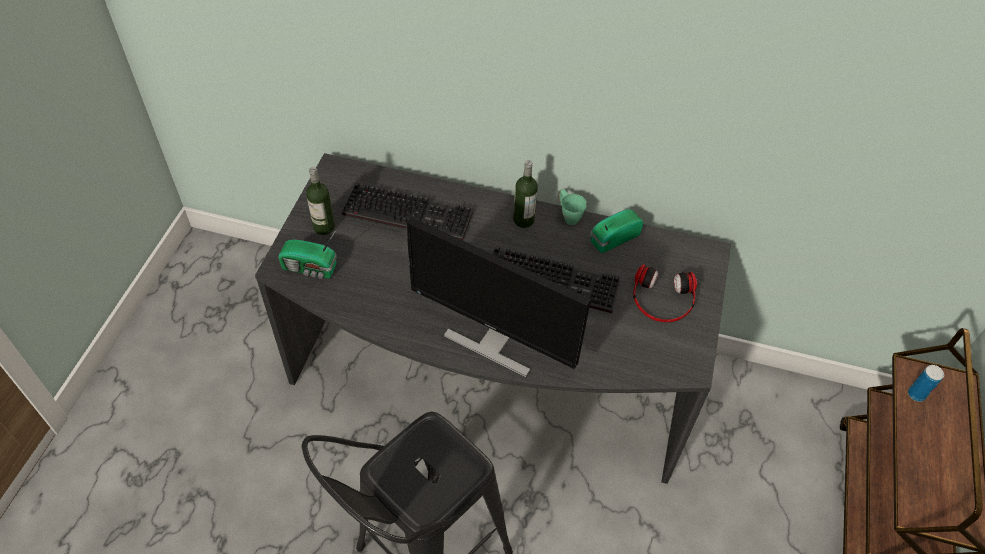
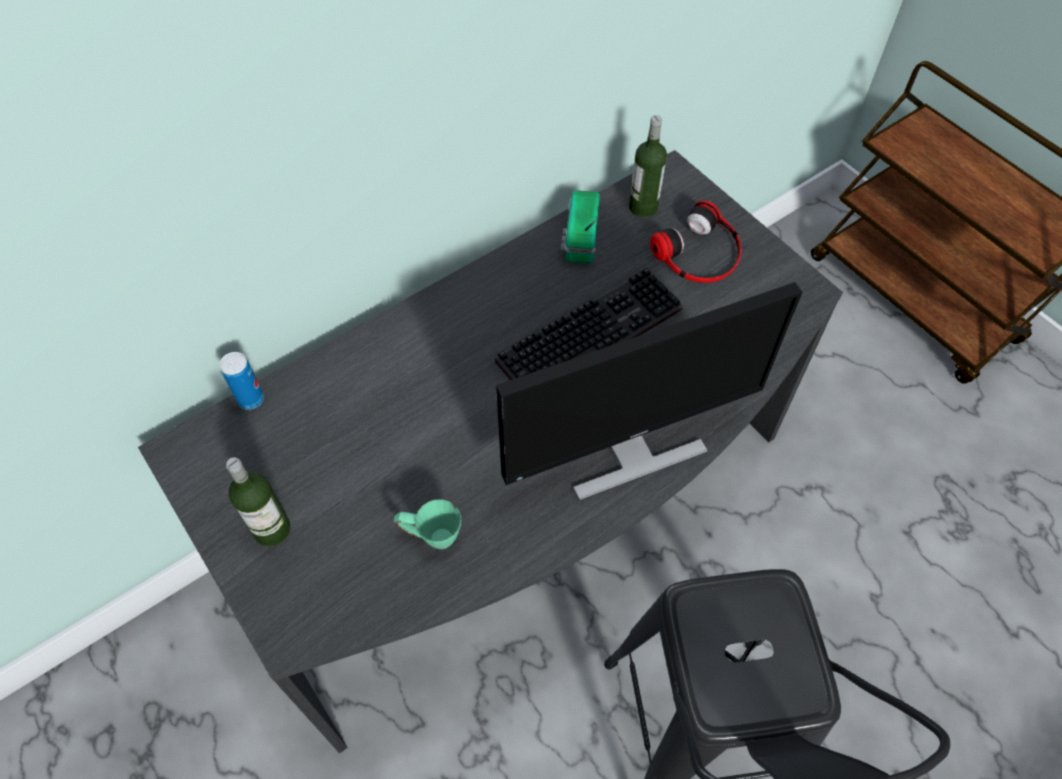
camera: 50 degrees left, 5 degrees up
radio [278,232,337,279] -> none
keyboard [342,183,473,240] -> none
bottle [513,160,538,228] -> bottle moved to [629,115,667,218]
green mug [558,189,587,225] -> green mug moved to [394,499,461,549]
can [908,365,944,402] -> can moved to [219,352,264,410]

